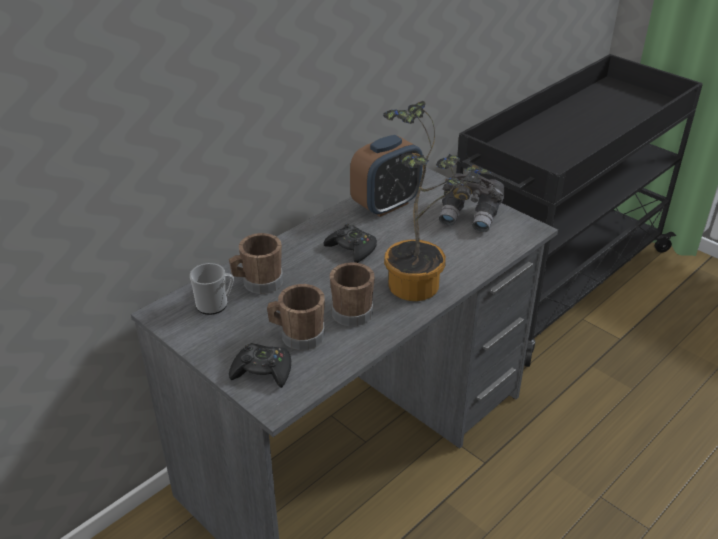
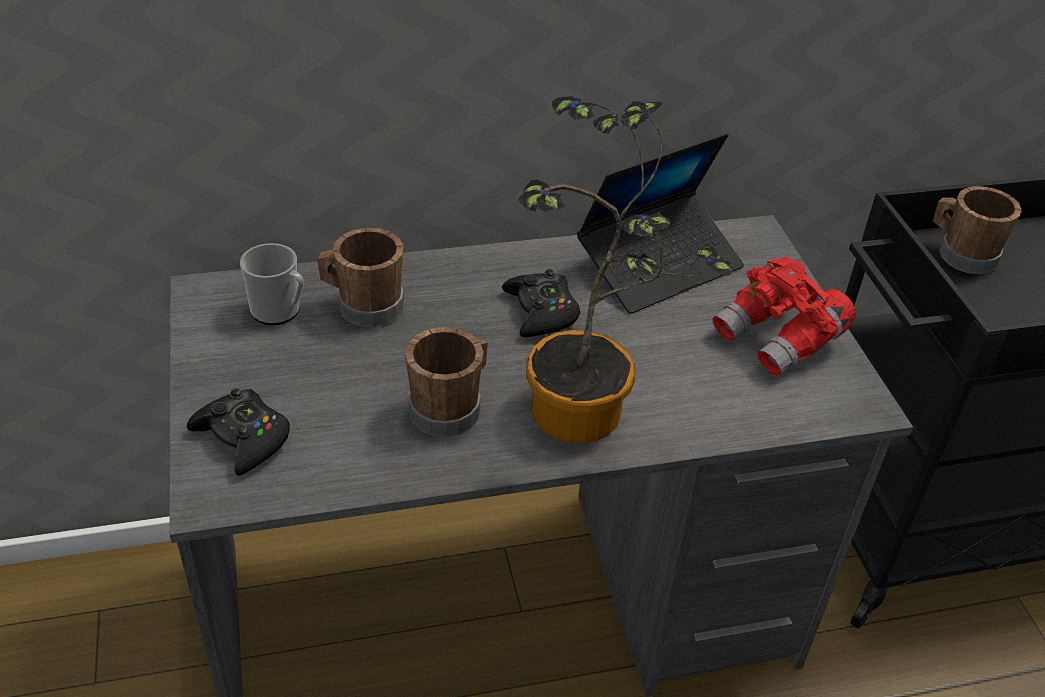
camera: 30 degrees right, 5 degrees up
brown mug [267,284,325,350] -> brown mug moved to [933,186,1022,274]
alarm clock [350,135,423,217] -> laptop [577,133,744,314]
grey binoculars [439,171,505,233] -> red binoculars [713,257,856,376]

